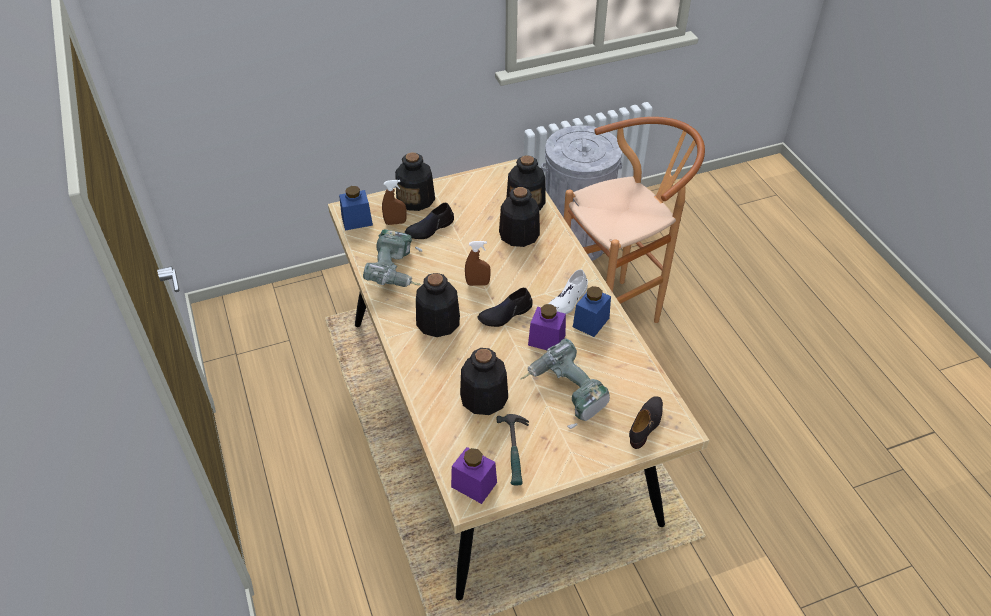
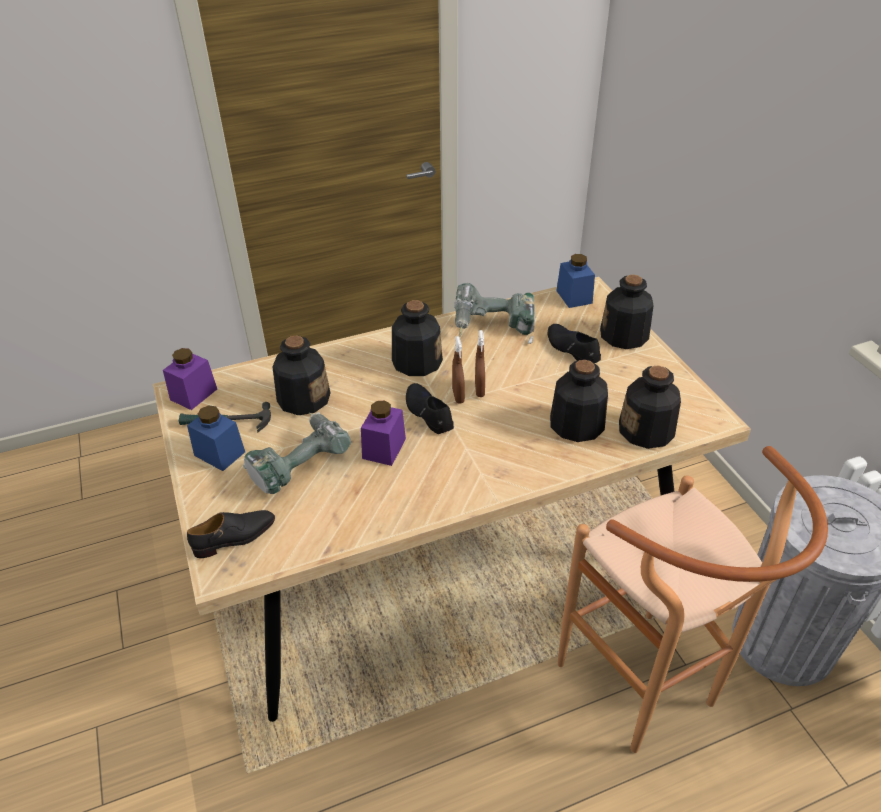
camera: 90 degrees right, 5 degrees down
brown spray bottle [382,180,407,225] -> brown spray bottle moved to [452,336,465,403]
white shoe [549,269,588,314] -> none
blue jar [573,286,611,337] -> blue jar moved to [187,405,245,471]
black shoe [629,396,663,449] -> black shoe turned 60 degrees counterclockwise [187,510,275,558]

